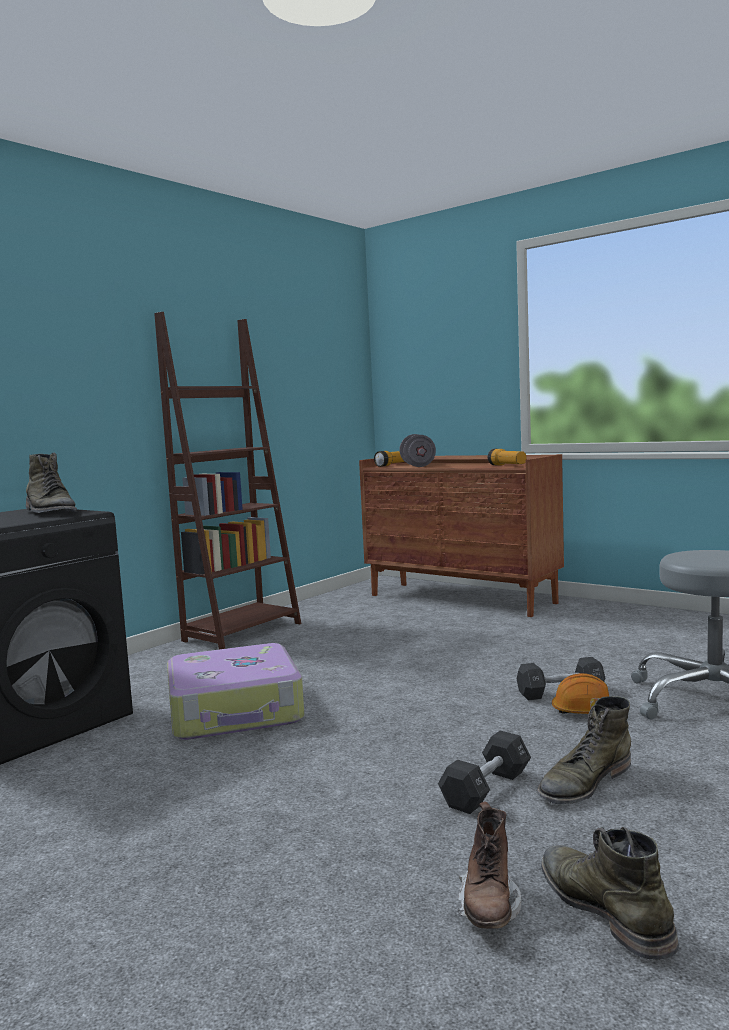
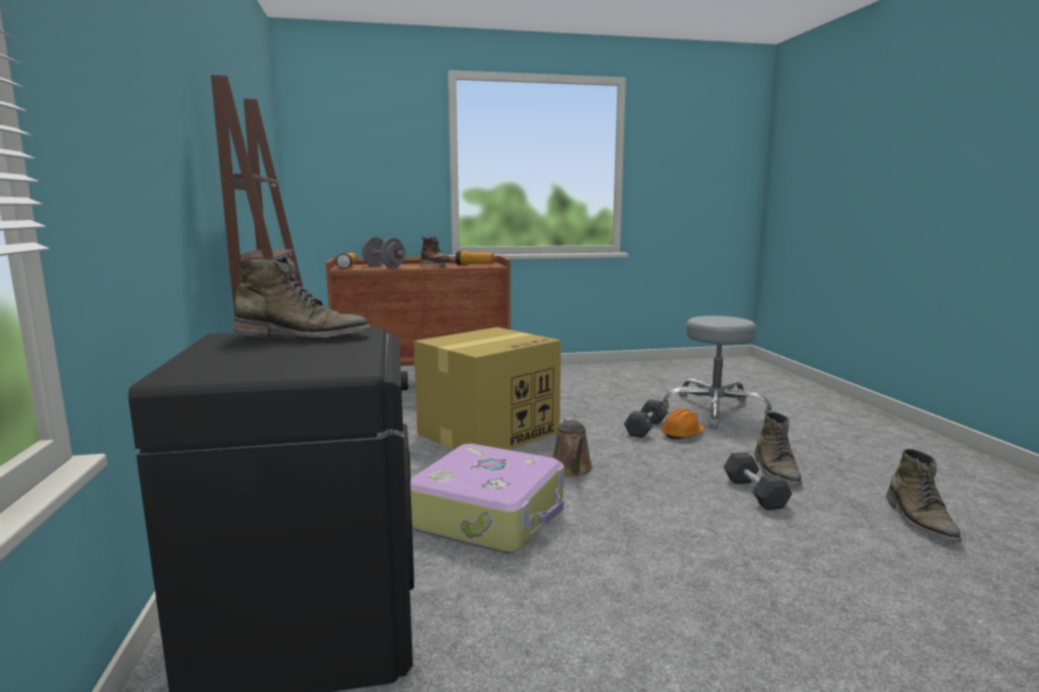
camera: 50 degrees left, 5 degrees up
brown boot [458,801,521,929] -> brown boot moved to [420,237,451,265]
green boot [541,827,679,960] -> green boot turned 105 degrees counterclockwise [886,449,962,542]
none -> cardboard box [414,327,561,450]
none -> brown watering can [553,418,593,476]

